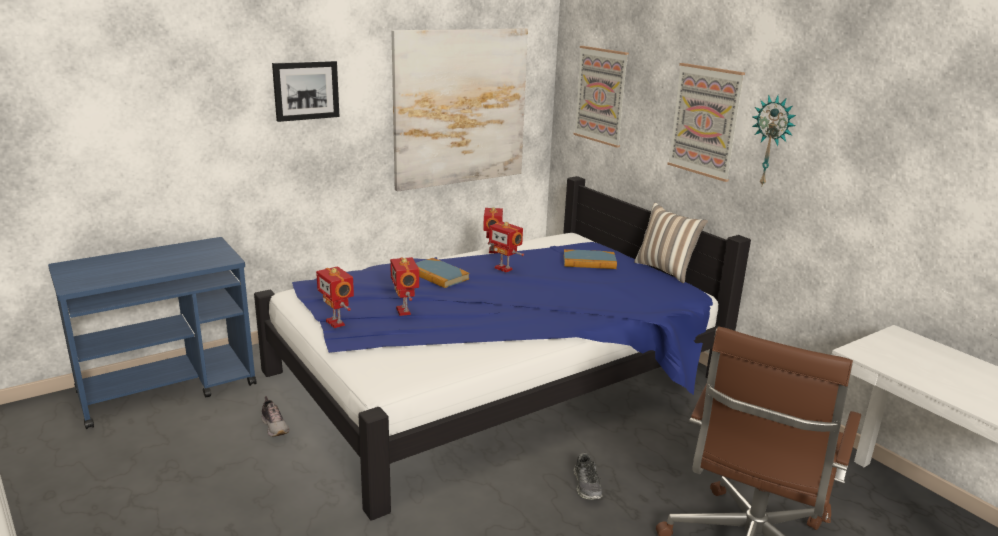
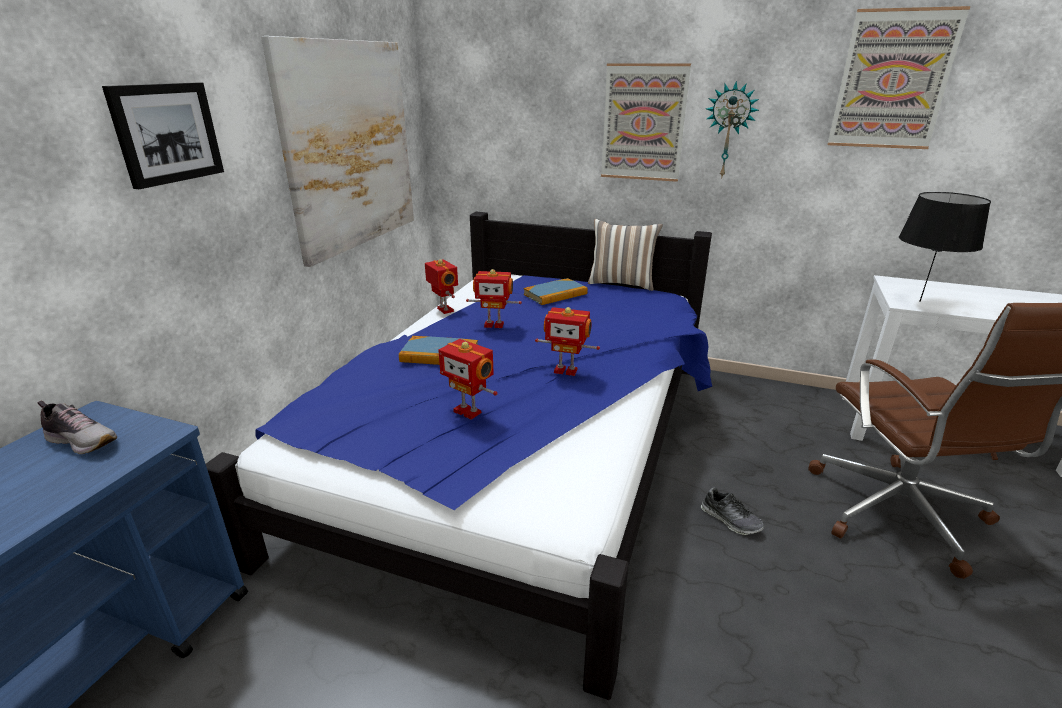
camera: 35 degrees left, 5 degrees up
shoe [262,396,289,437] -> shoe moved to [38,401,117,454]
toy robot [316,266,354,328] -> toy robot moved to [535,307,600,376]
picture [573,46,629,147] -> picture moved to [827,6,971,149]
none -> black table lamp [899,192,991,302]

